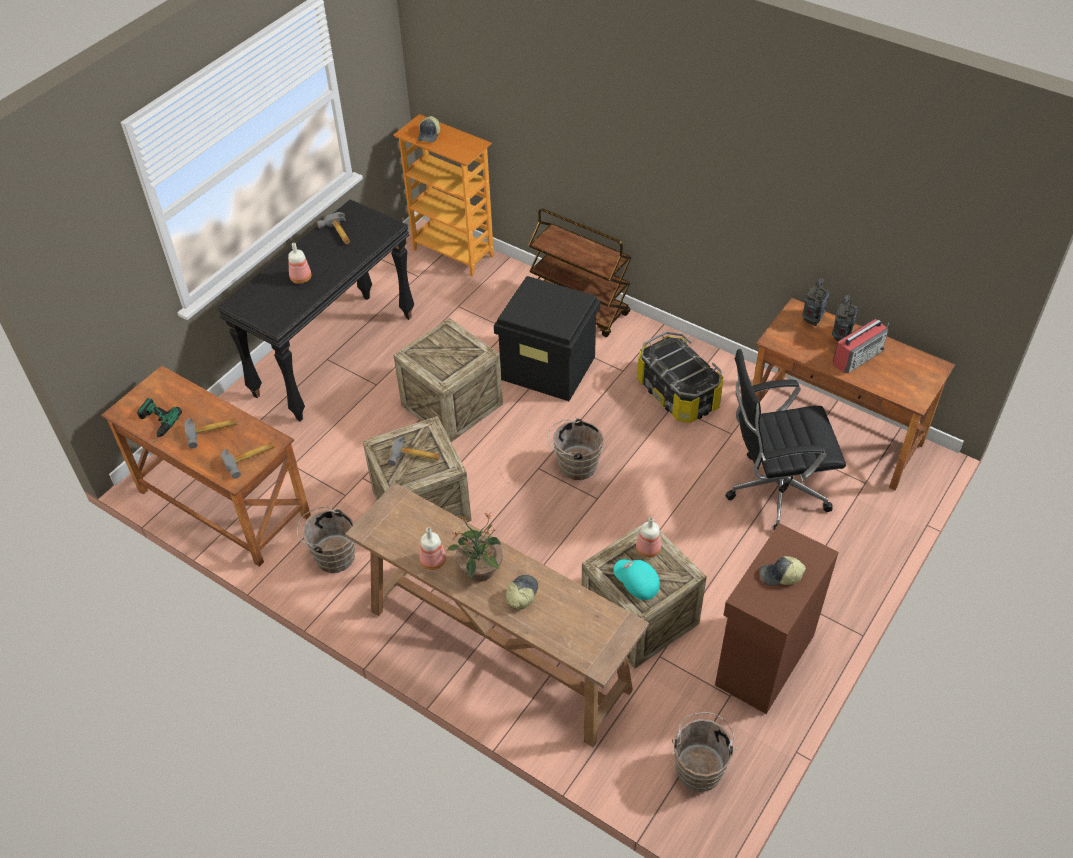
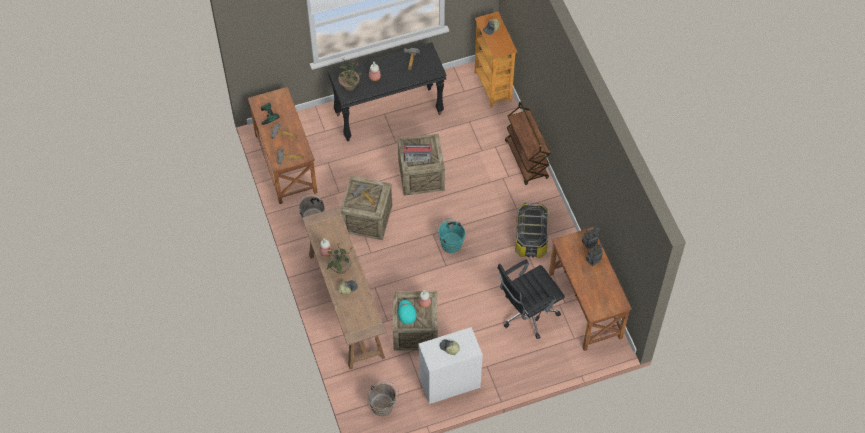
camera: 35 degrees right, 10 degrees up
black storage box [494,276,600,401] -> none
brown bucket [547,418,604,480] -> turquoise bucket [436,218,465,253]
brown cabinet [715,523,839,714] -> white cabinet [418,327,483,404]
black office chair [725,349,846,530] -> black office chair turned 60 degrees counterclockwise [498,260,565,339]
radio [833,319,889,373] -> radio moved to [404,145,432,162]
none -> potted plant [338,58,363,91]

